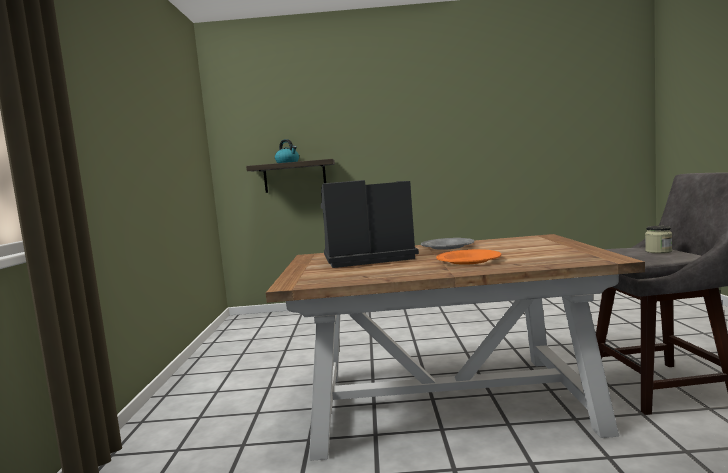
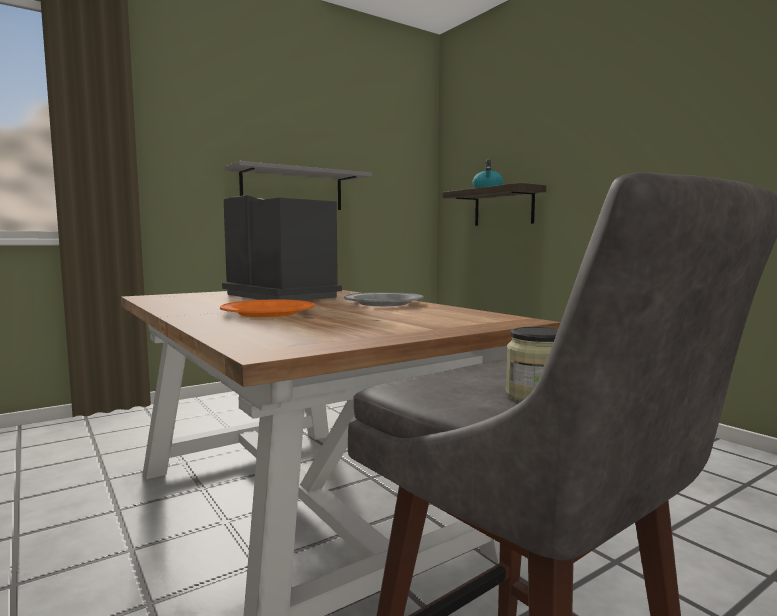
camera: 55 degrees right, 0 degrees up
none -> grey shelf [225,161,372,210]

